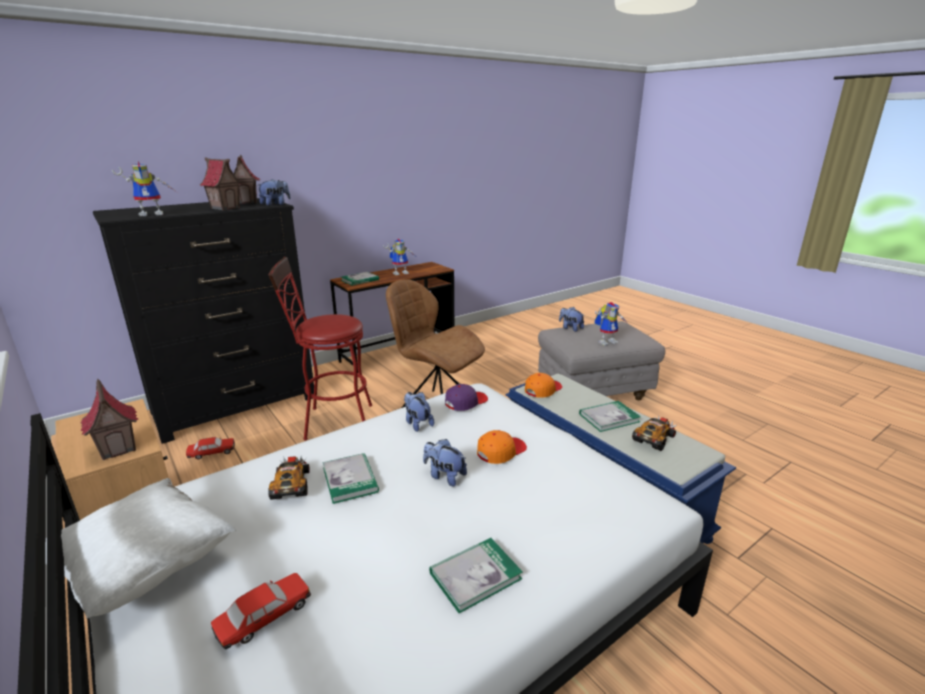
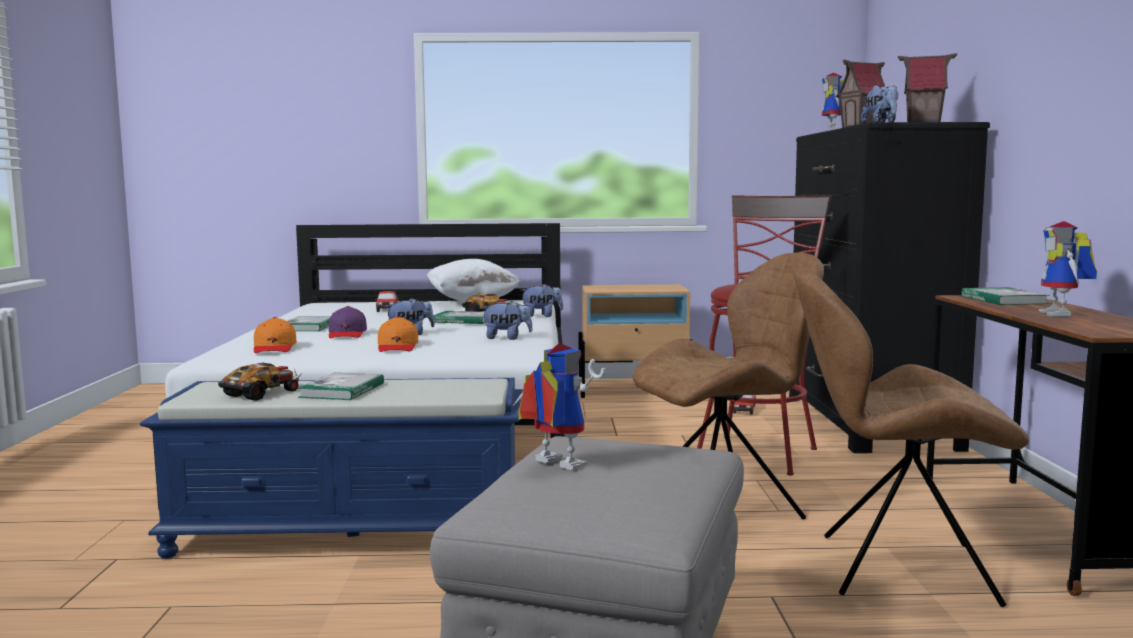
camera: 125 degrees right, 15 degrees down
toy house [81,379,138,460] -> none
purple cap [445,384,488,411] -> purple cap moved to [329,306,367,338]
orange cap [525,373,562,398] -> orange cap moved to [254,317,297,353]
plush toy [559,307,585,332] -> plush toy moved to [520,284,563,317]
toy robot [594,302,627,346] -> toy robot turned 120 degrees clockwise [512,343,606,470]
toy car [632,415,677,451] -> toy car turned 135 degrees counterclockwise [218,363,301,401]
none -> brown chair [794,267,1029,607]

